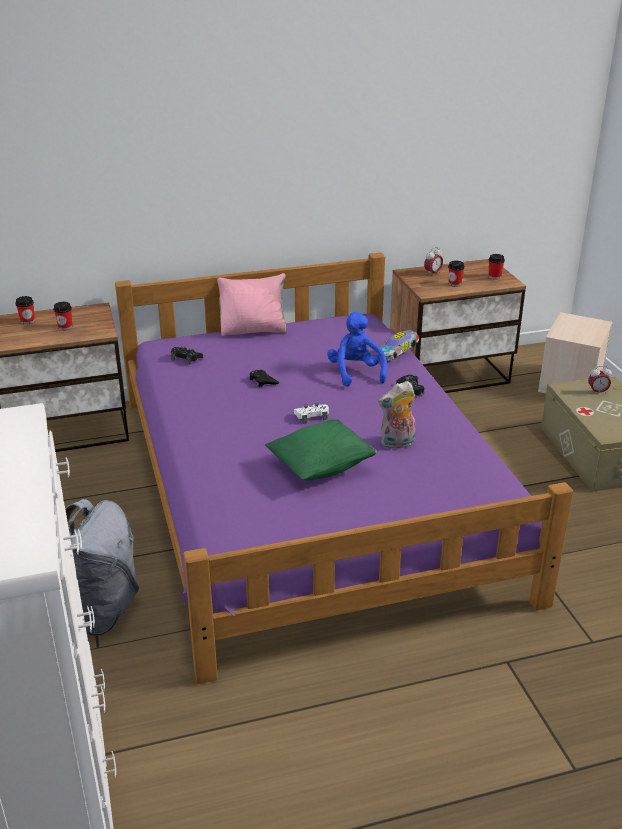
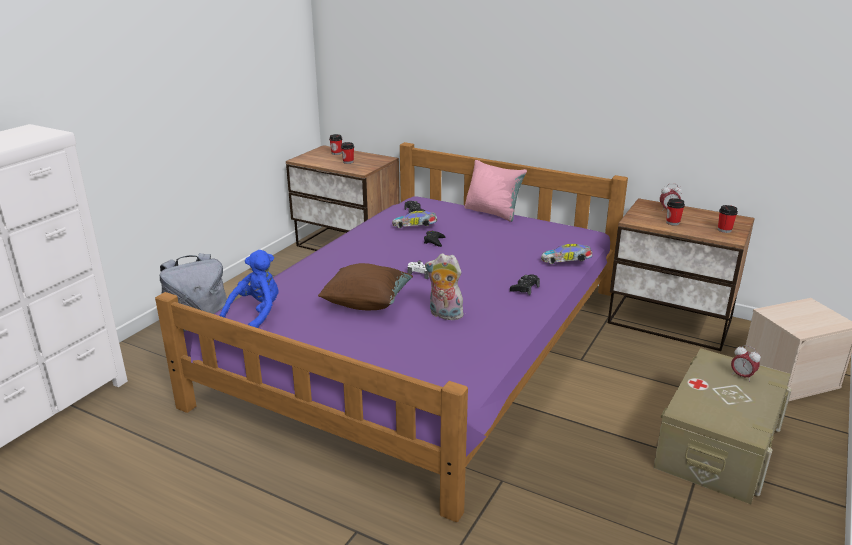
camera: 45 degrees right, 5 degrees down
green pillow [265,419,377,480] -> brown pillow [318,263,413,310]
blue plush toy [327,312,387,387] -> blue plush toy moved to [220,250,279,328]
none -> toy car [392,211,437,228]

